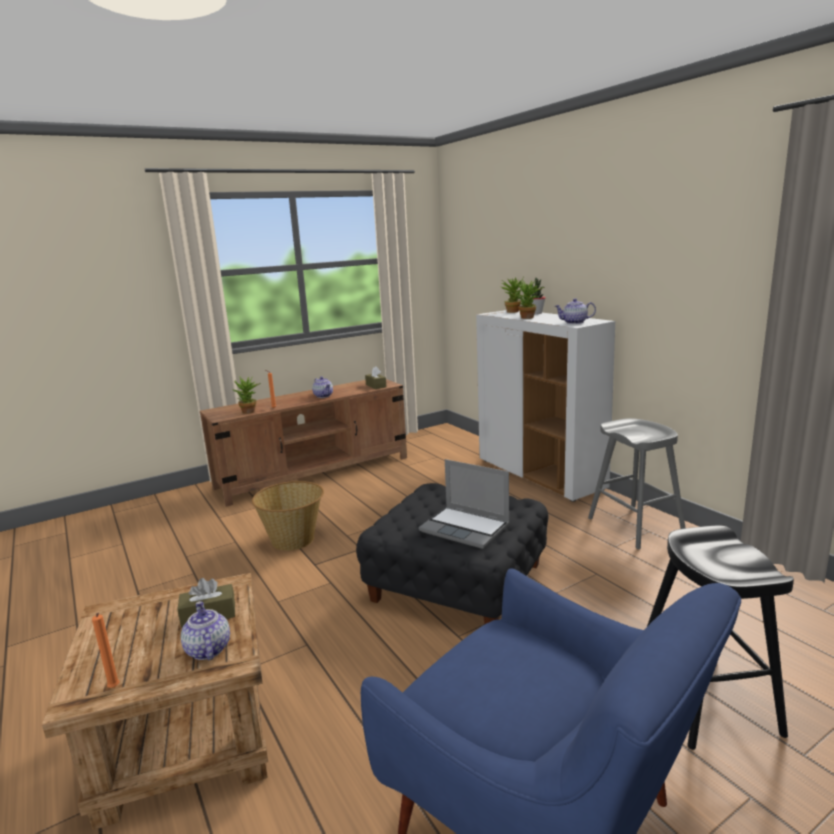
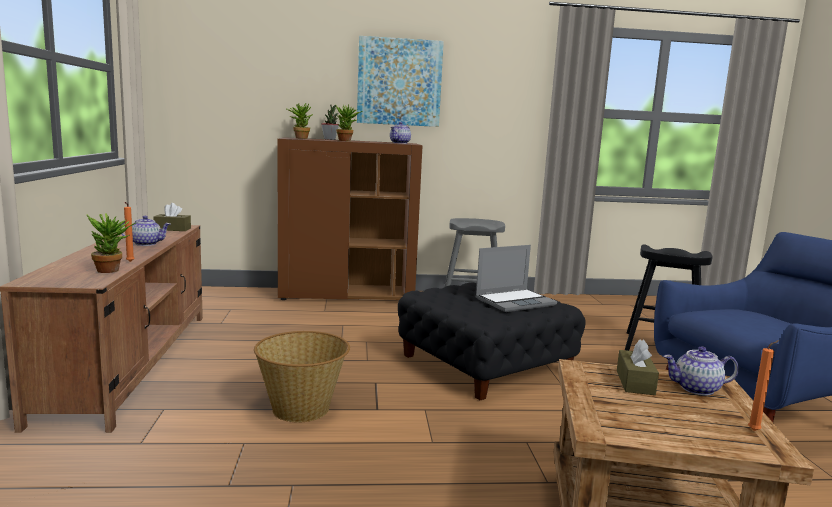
camera: 65 degrees left, 5 degrees down
white cabinet [476,310,615,502] -> brown cabinet [278,137,423,300]
none -> picture [357,36,444,127]

